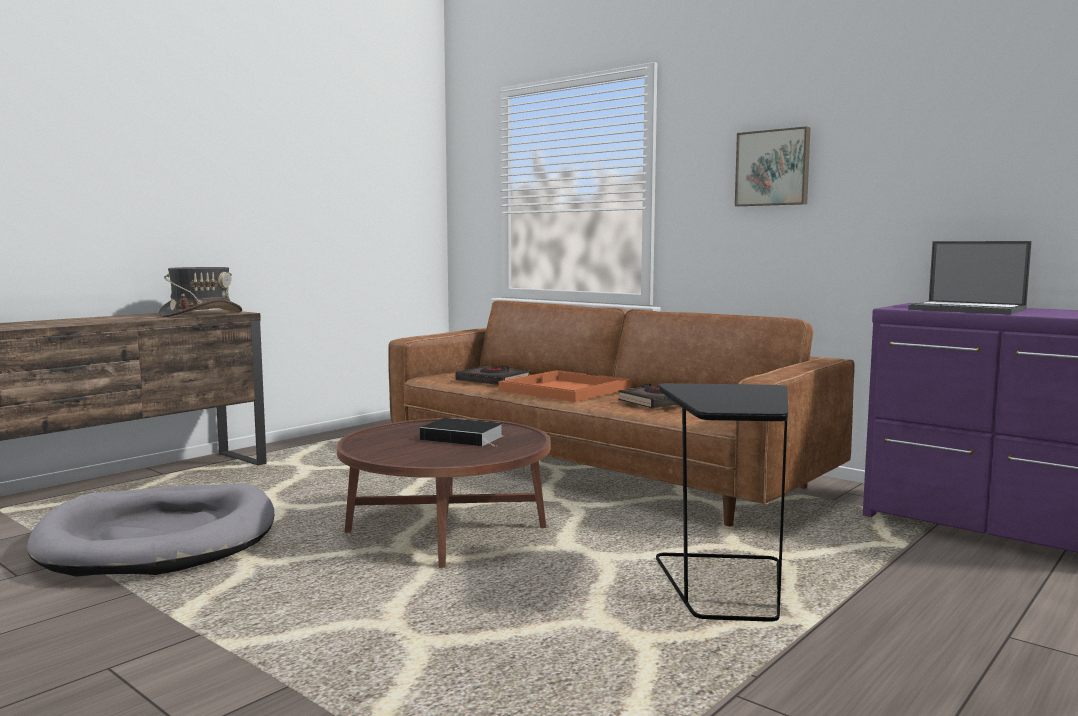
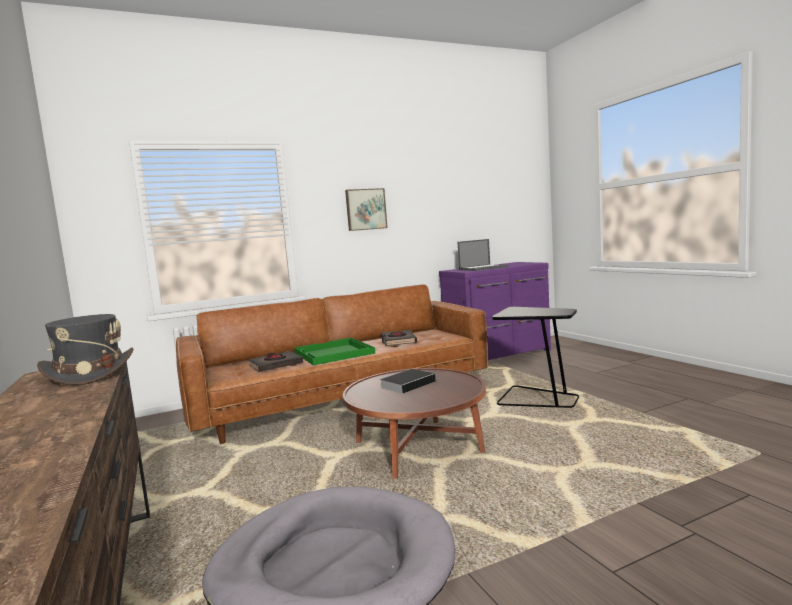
camera: 65 degrees left, 0 degrees up
orange tray [498,370,631,402] -> green tray [294,338,375,365]

